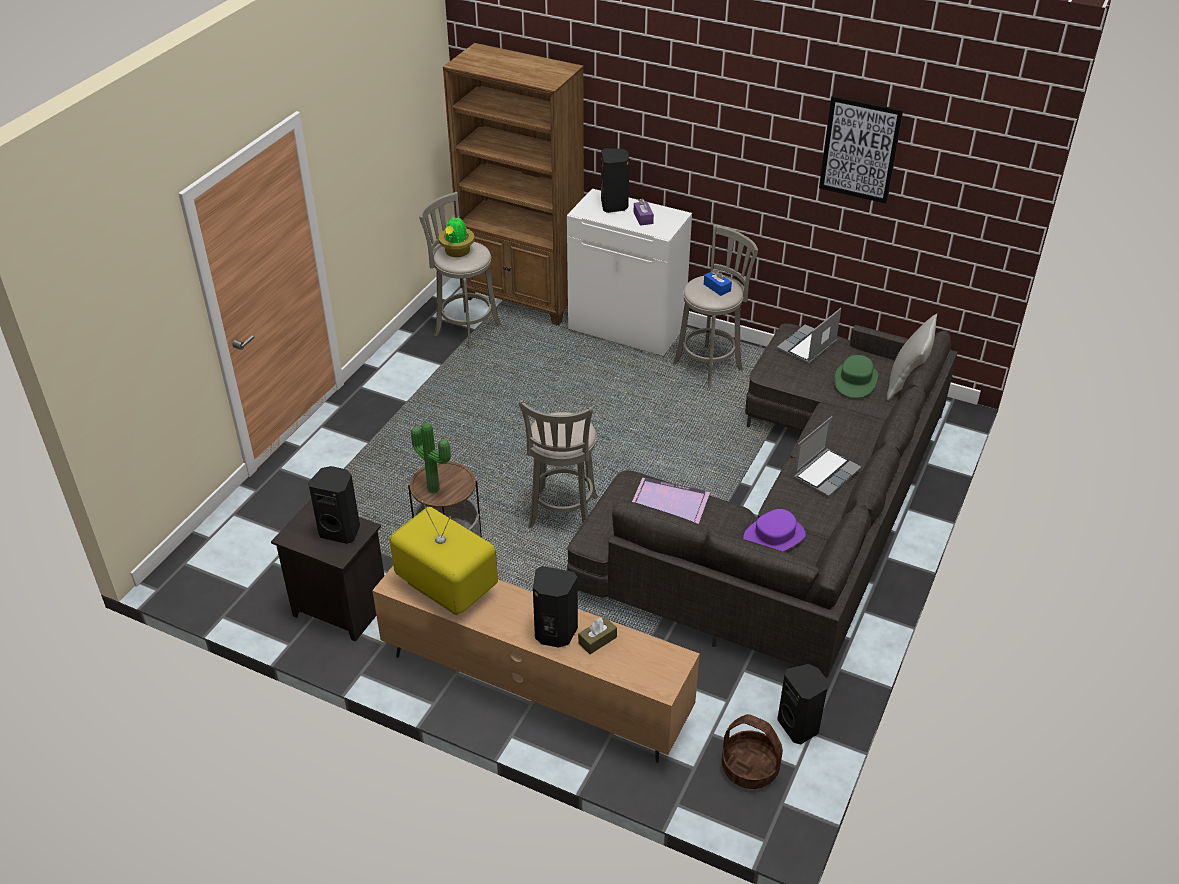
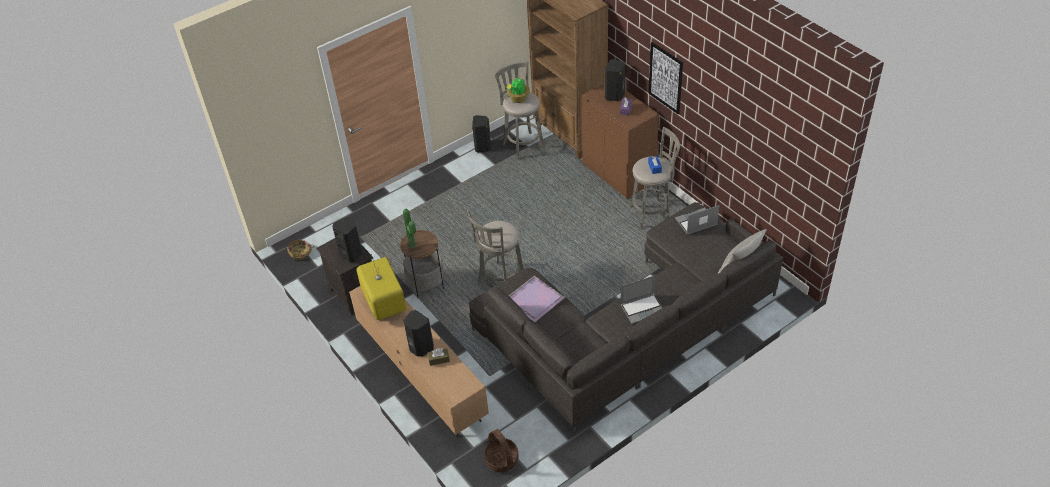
camera: 30 degrees right, 5 degrees up
white cabinet [567,189,692,357] -> brown cabinet [582,83,659,199]
purple hat [743,509,806,552] -> none
black speaker [777,664,828,744] -> black speaker moved to [472,115,491,153]
picture [819,96,903,204] -> picture moved to [648,42,683,114]
green hat [834,355,878,398] -> none
none -> basket [287,239,313,260]

